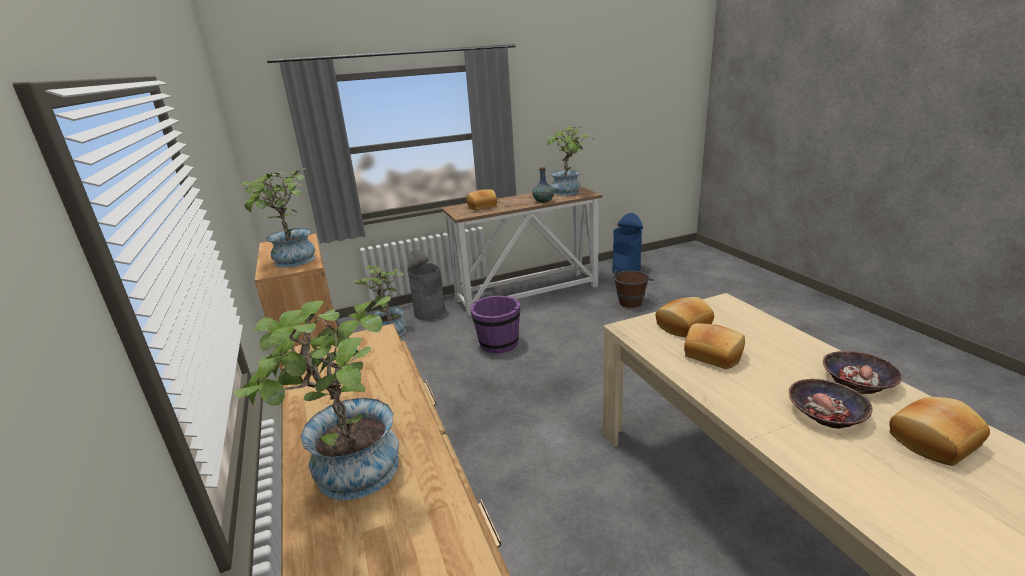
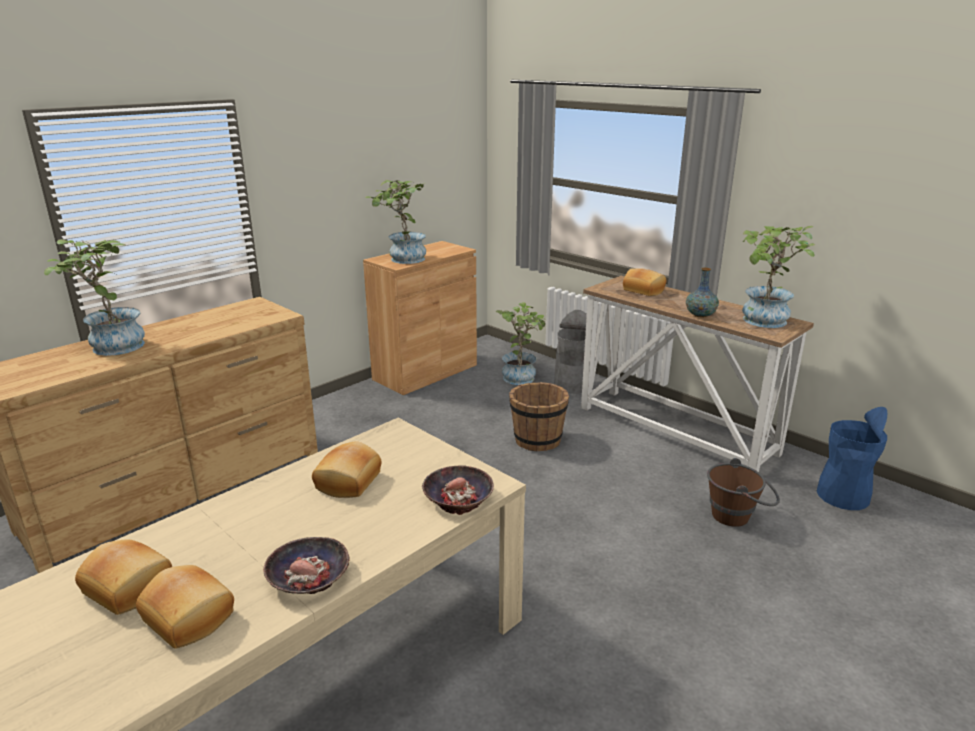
camera: 65 degrees right, 0 degrees up
purple bucket [470,295,520,354] -> brown bucket [509,382,569,451]
bread [656,297,714,337] -> bread moved to [75,539,172,615]
bowl [789,379,872,429] -> bowl moved to [422,465,494,515]

